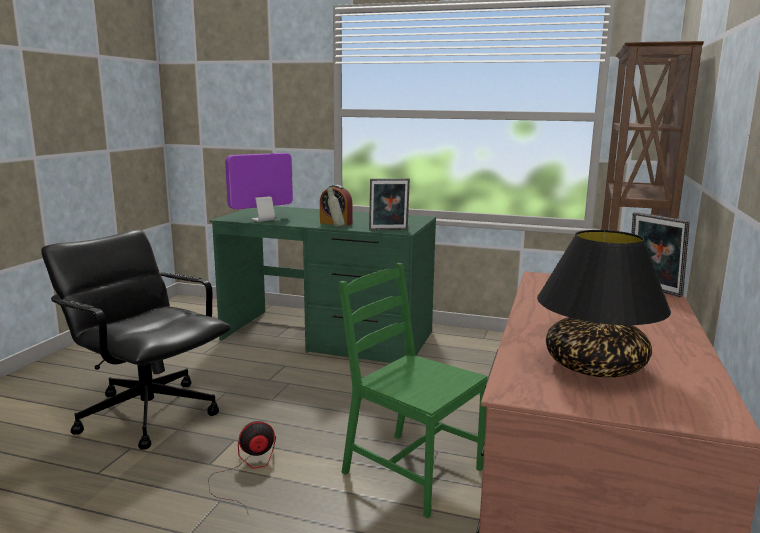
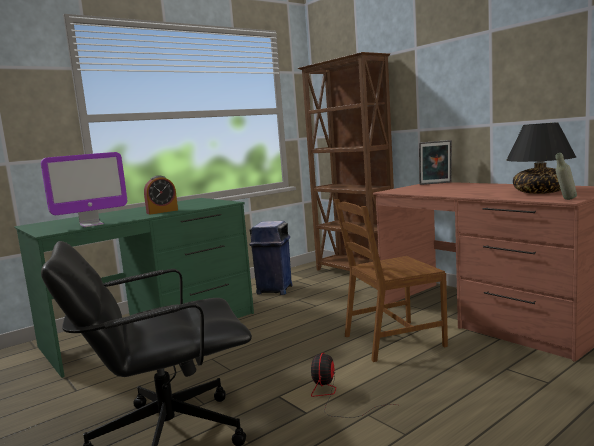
camera: 55 degrees left, 5 degrees down
monitor [225,153,293,222] -> monitor turned 120 degrees counterclockwise [41,152,127,227]
grey bottle [327,187,345,228] -> grey bottle moved to [555,153,577,200]
green chair [339,263,488,518] -> brown chair [334,199,448,362]
picture frame [369,178,410,230] -> none
none -> blue trash can [249,221,293,295]

